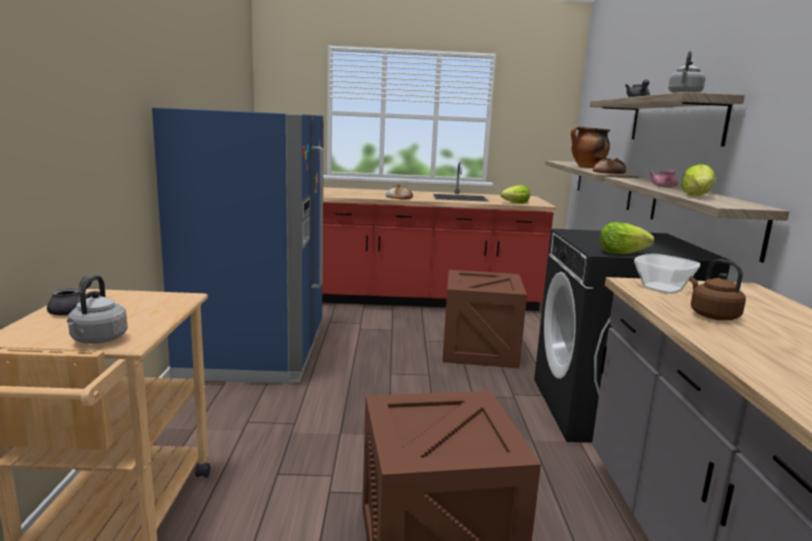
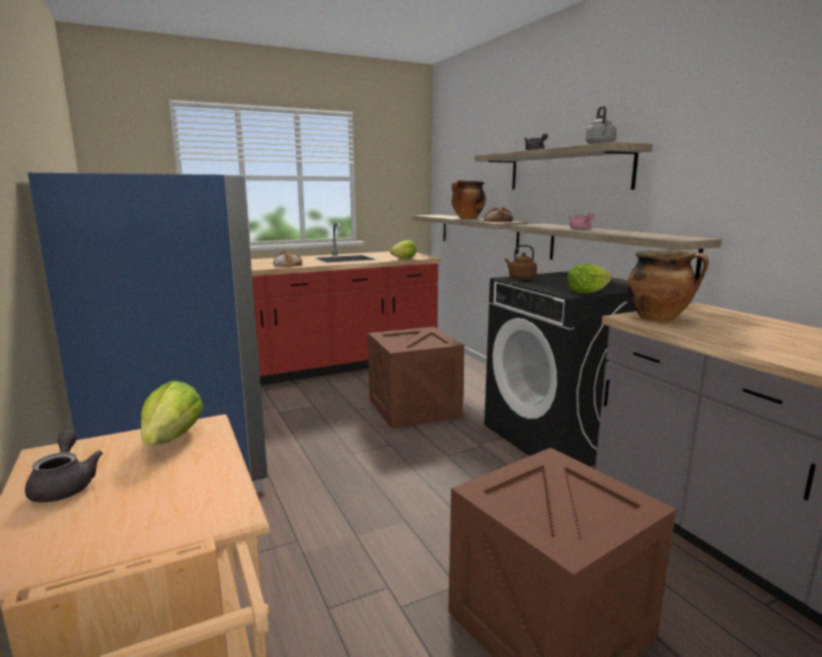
camera: 25 degrees left, 0 degrees up
grey kettle [67,275,128,344] -> none
bowl [634,254,700,294] -> cooking pot [627,251,709,322]
lettuce [681,164,716,196] -> lettuce moved to [141,381,204,445]
brown kettle [689,259,746,320] -> brown kettle moved to [505,245,537,280]

